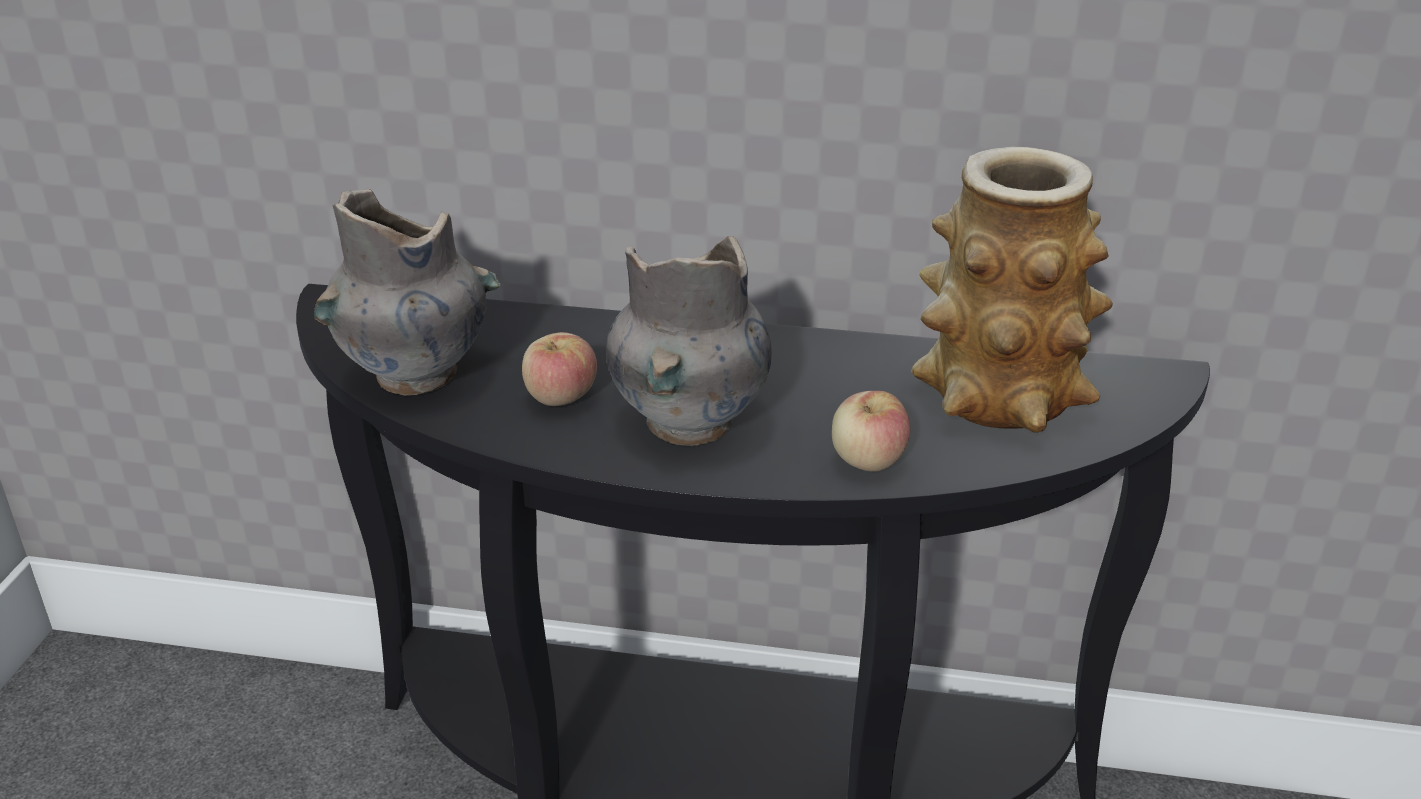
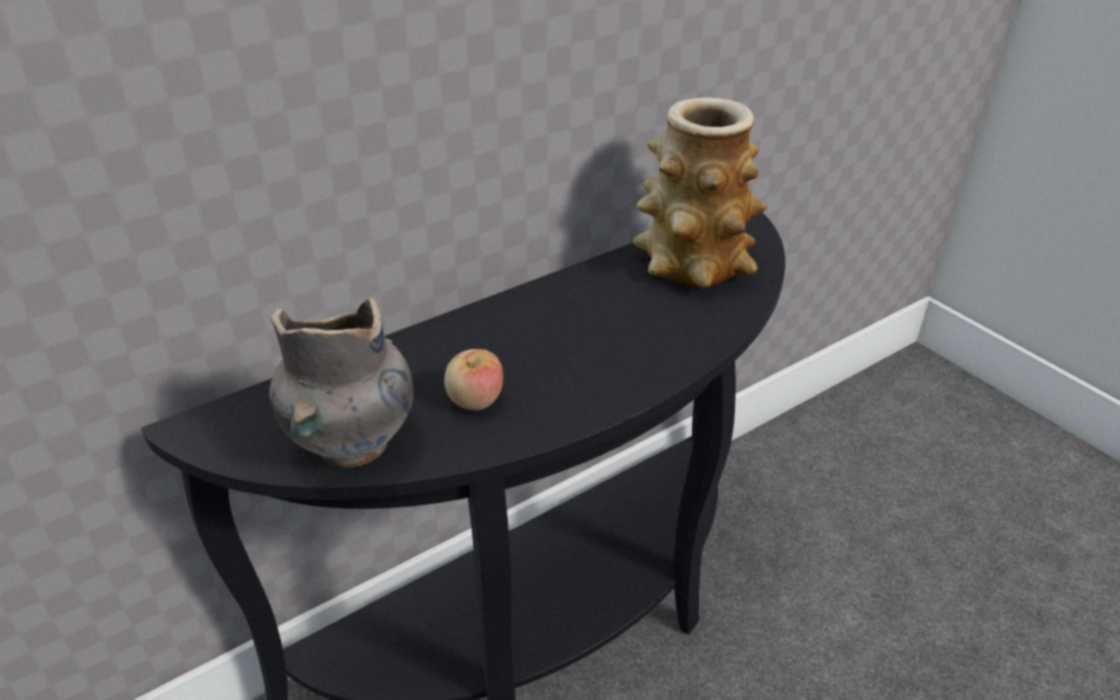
camera: 45 degrees left, 5 degrees up
grey vase [606,236,772,446] -> none
apple [832,391,910,472] -> none

